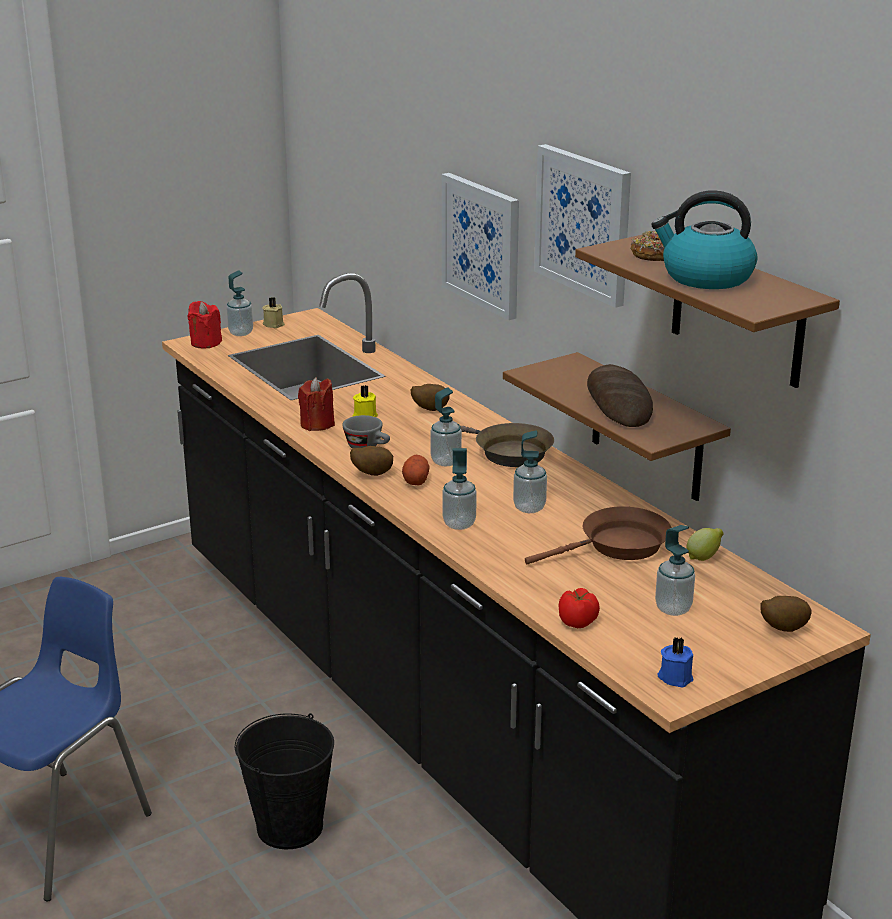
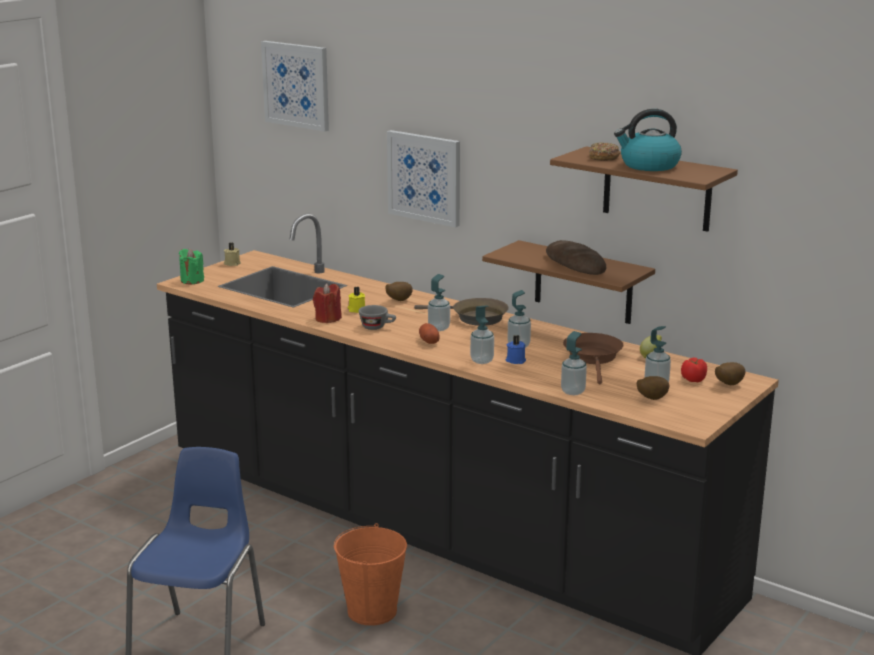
camera: 20 degrees left, 5 degrees down
red candle [188,301,222,348] -> green candle [179,248,204,285]
soap dispenser [226,270,253,336] -> soap dispenser moved to [561,331,587,395]
black bucket [235,713,334,849] -> orange bucket [334,523,407,626]
potato [350,446,393,476] -> potato moved to [637,376,670,400]
brown frying pan [525,506,672,564] -> brown frying pan turned 45 degrees counterclockwise [563,333,623,384]
picture [534,144,631,308] -> picture moved to [261,41,329,132]
tomato [558,588,600,628] -> tomato moved to [681,357,707,382]
blue candle [658,637,693,687] -> blue candle moved to [506,335,526,364]

